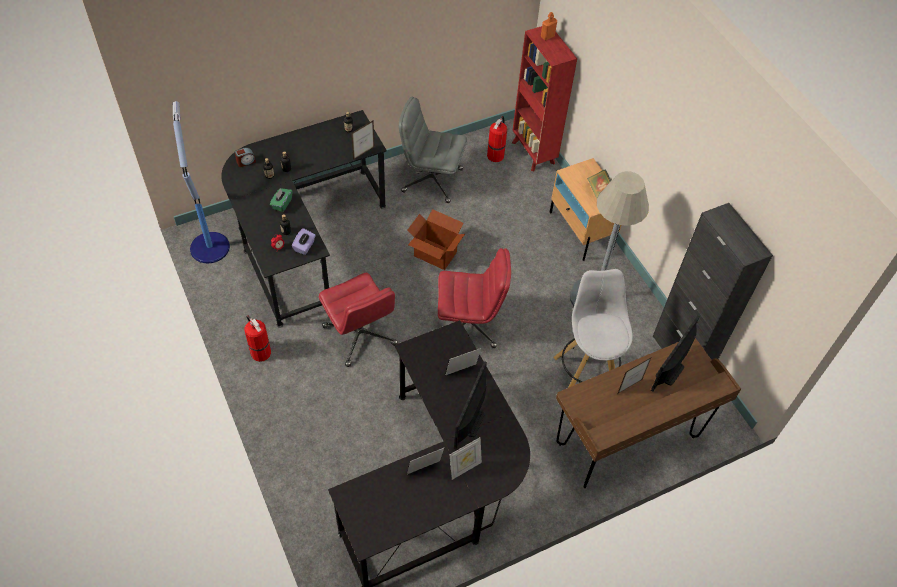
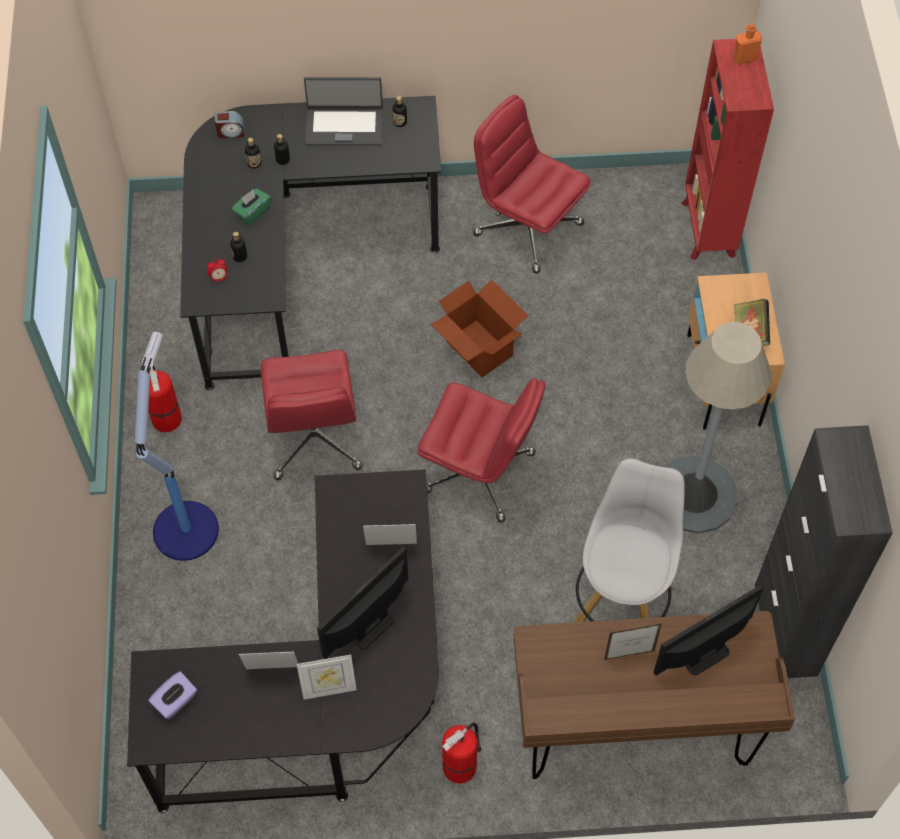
camera: 25 degrees right, 5 degrees up
floor lamp [173,101,230,263] -> floor lamp moved to [134,332,219,561]
purple tissue box [292,228,316,255] -> purple tissue box moved to [148,671,197,719]
picture frame [351,121,374,160] -> none
grey office chair [399,97,467,203] -> red office chair [473,95,591,273]
fire extinguisher [487,116,507,162] -> fire extinguisher moved to [442,723,482,784]
none -> laptop [304,77,383,146]

